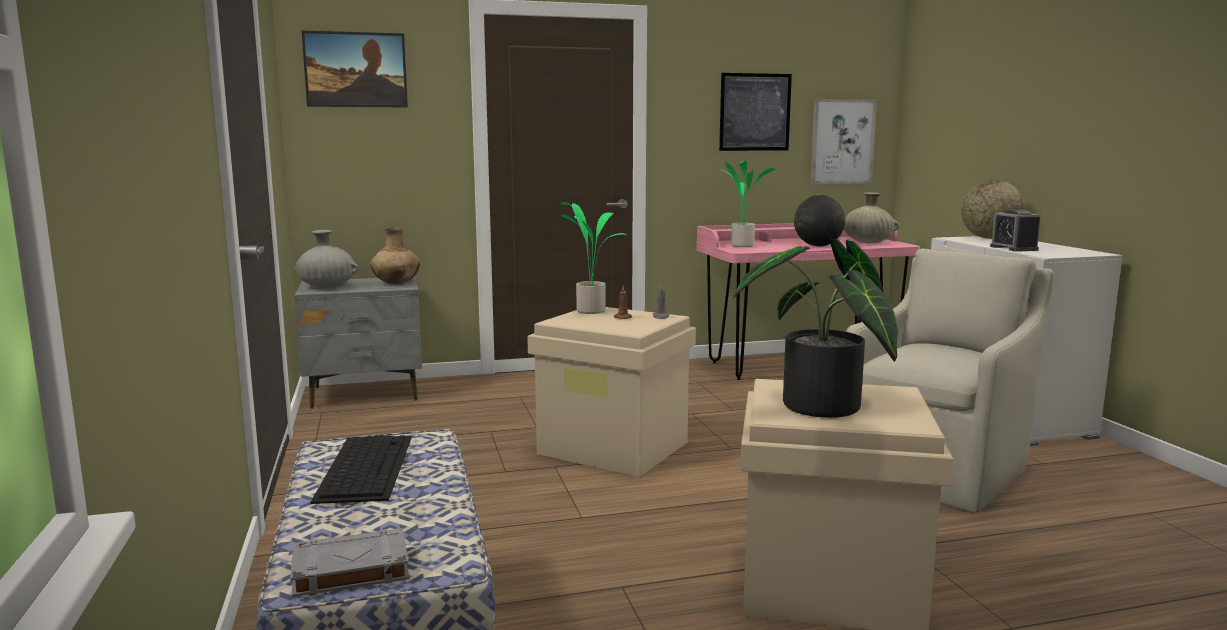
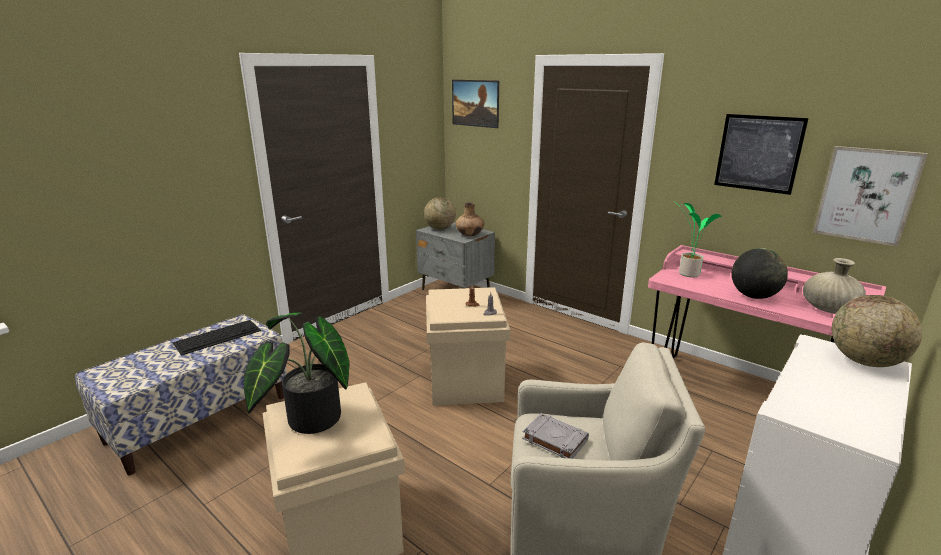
camera: 55 degrees right, 10 degrees up
grey book [290,528,409,597] -> grey book moved to [522,413,589,459]
grey vase [294,230,359,288] -> globe [424,197,456,230]
potted plant [561,202,627,314] -> none
alarm clock [990,210,1041,252] -> none

